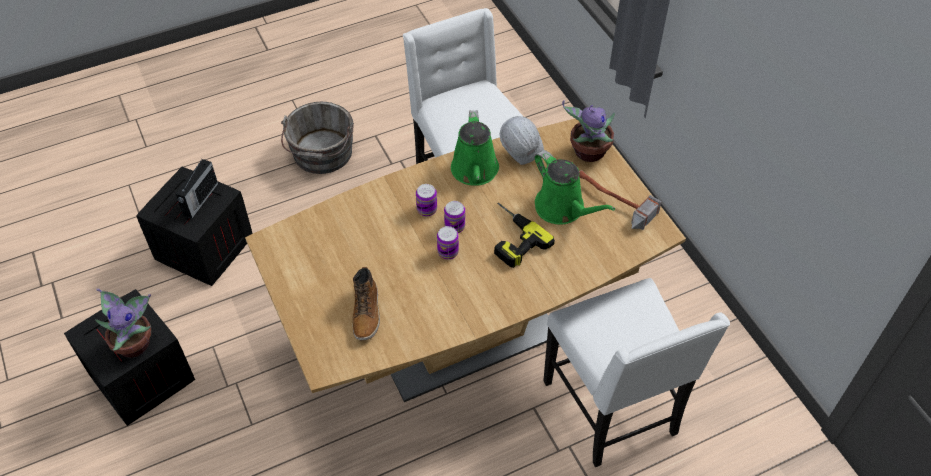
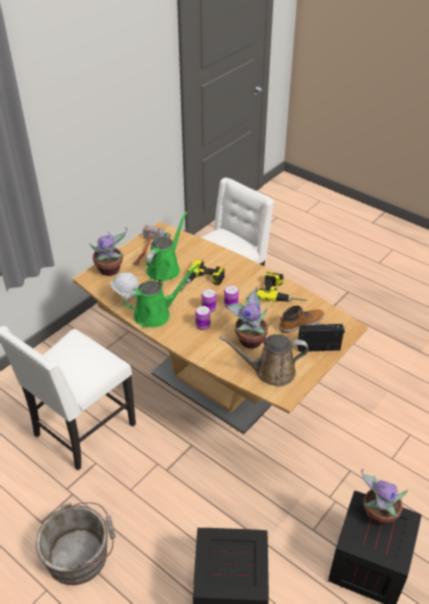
camera: 115 degrees left, 10 degrees down
radio [176,159,218,218] -> radio moved to [297,322,345,352]
none -> brown watering can [220,334,308,386]
none -> potted plant [226,287,268,349]
none -> power drill [256,272,307,302]

